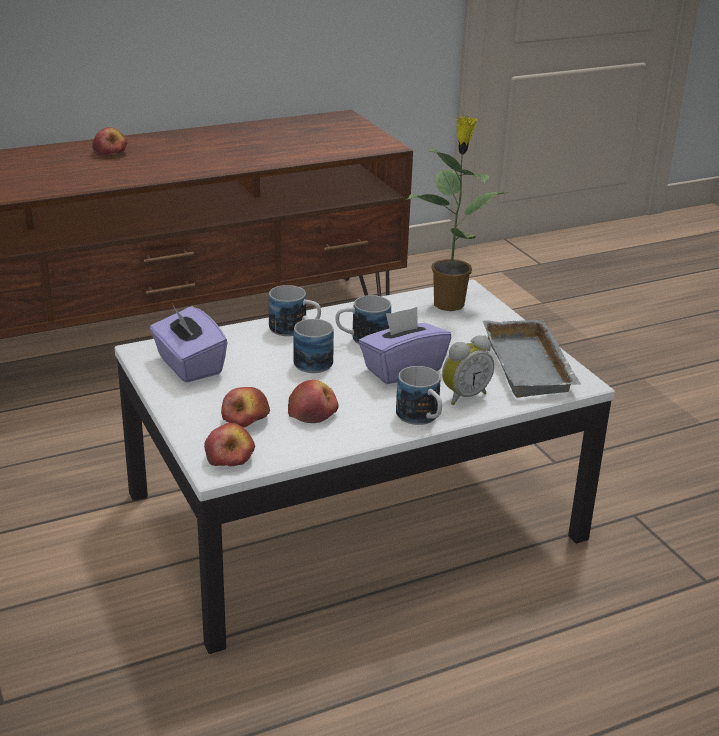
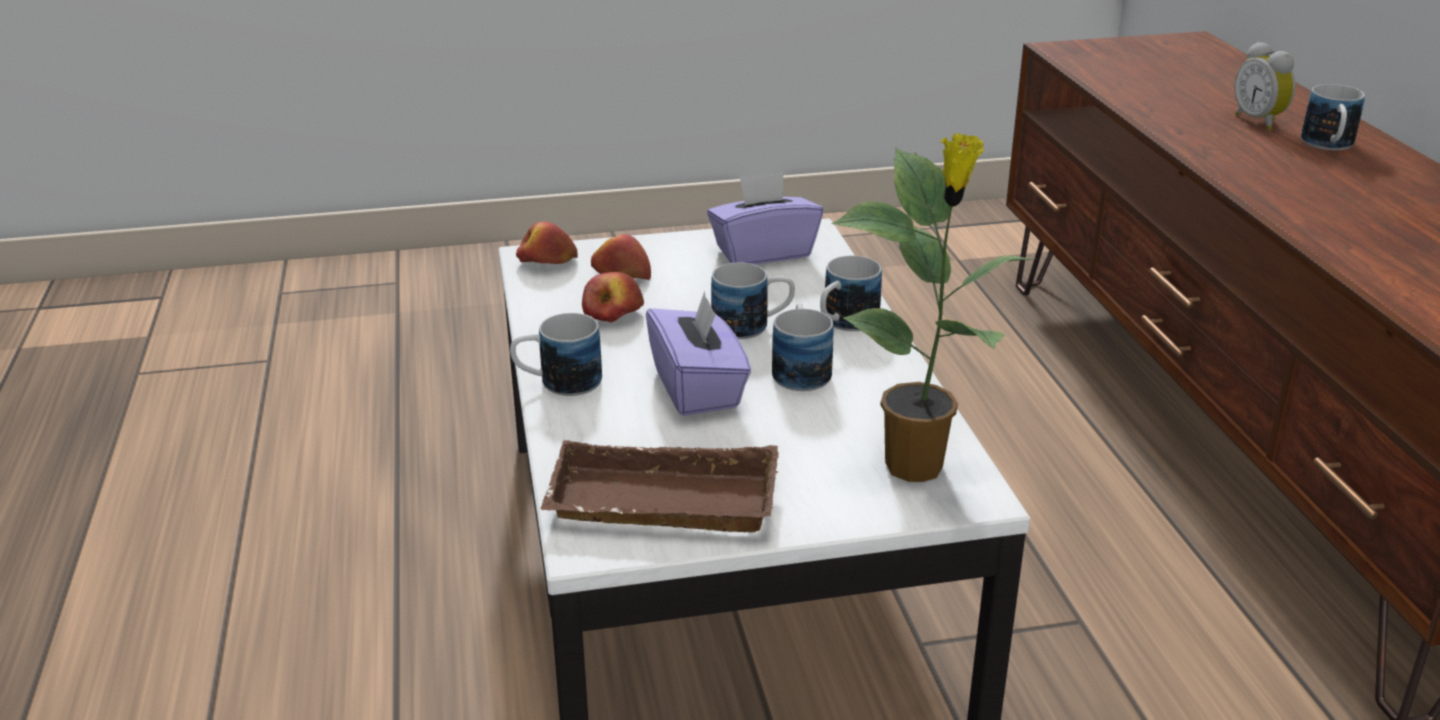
camera: 105 degrees right, 0 degrees up
apple [92,127,128,156] -> mug [1301,84,1365,150]
alarm clock [442,335,494,405] -> alarm clock moved to [1234,42,1295,130]
grey tray [483,320,581,398] -> brown tray [540,440,779,532]

